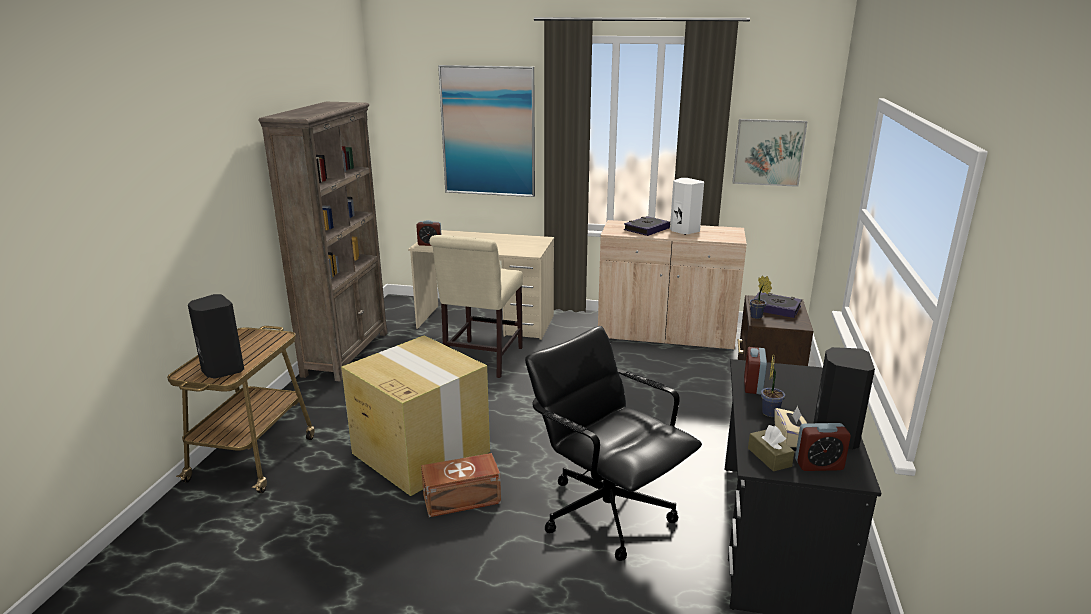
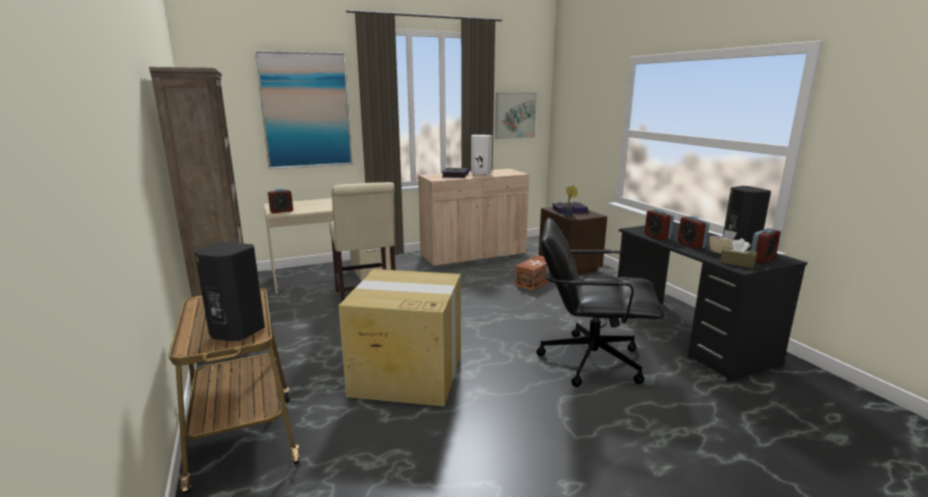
camera: 35 degrees left, 5 degrees down
brown storage box [421,453,501,517] -> brown storage box moved to [515,255,549,291]
potted plant [761,356,785,417] -> alarm clock [678,216,710,249]

